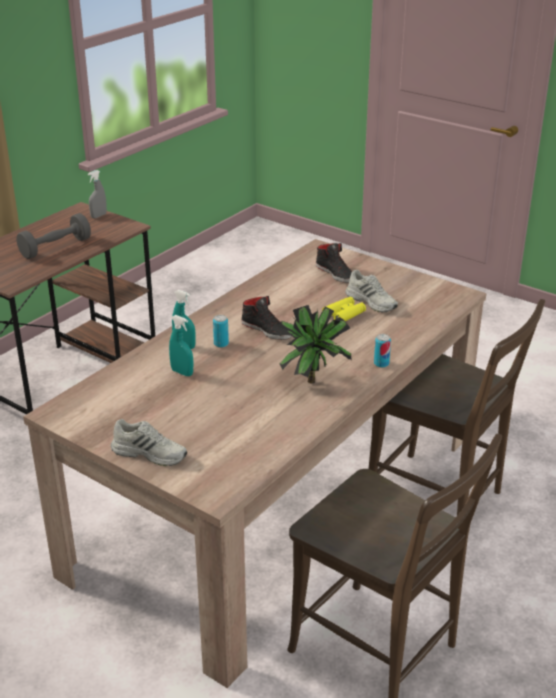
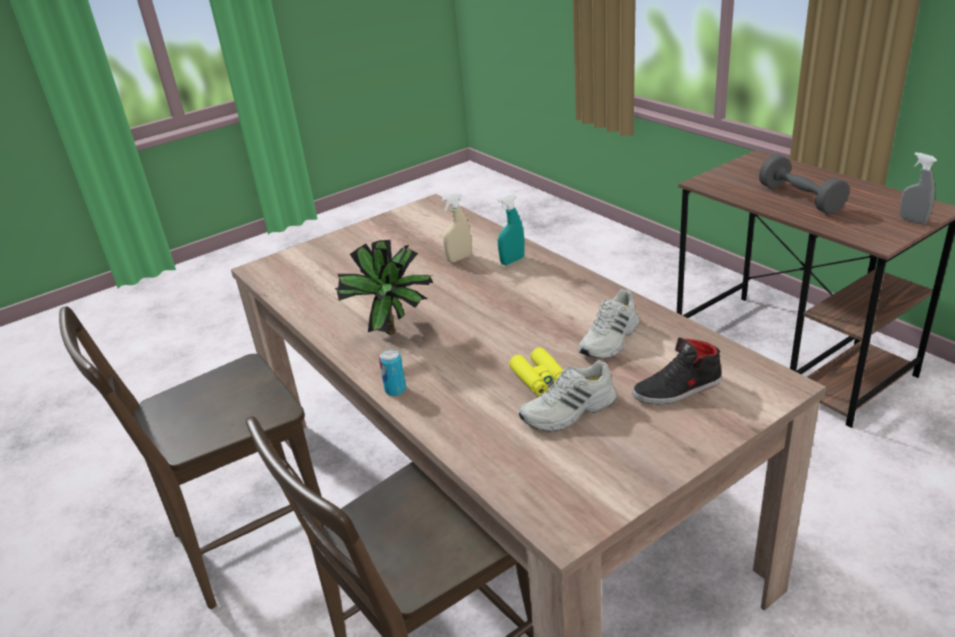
camera: 110 degrees right, 0 degrees up
white shoe [111,419,187,466] -> white shoe moved to [578,289,639,359]
turquoise spray bottle [169,315,193,376] -> beige spray bottle [441,193,471,263]
can [213,315,229,348] -> none
black shoe [241,296,292,340] -> none

